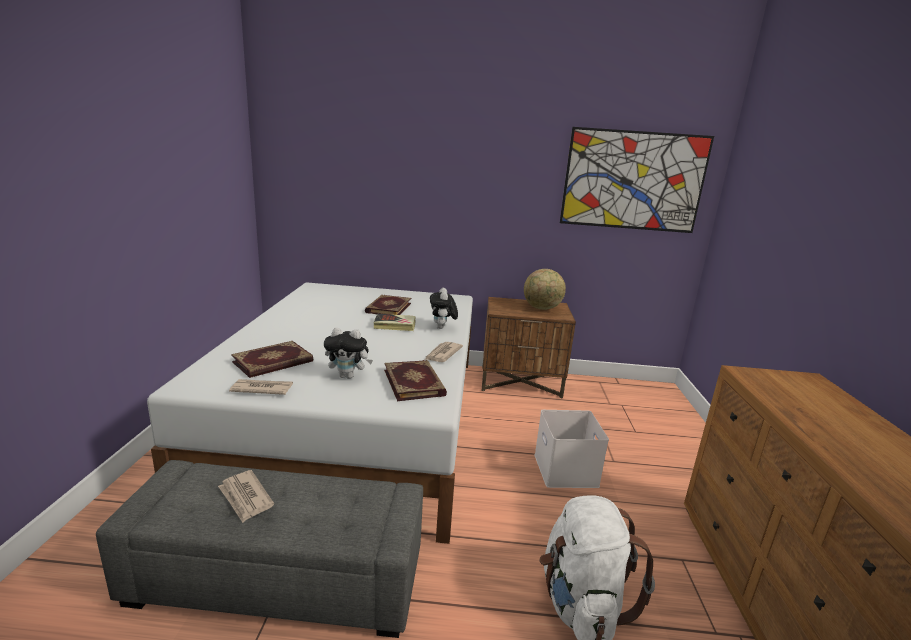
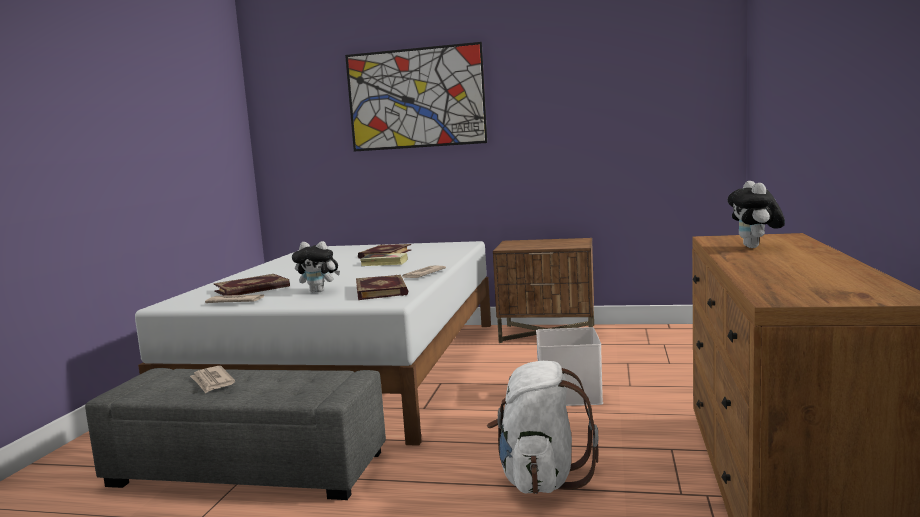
camera: 10 degrees right, 10 degrees down
plush toy [430,288,458,329] -> plush toy moved to [727,181,785,248]
globe [524,269,566,310] -> none
picture [560,127,714,233] -> picture moved to [345,42,487,152]

